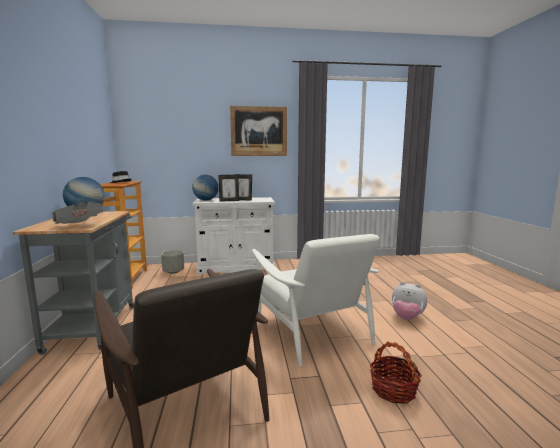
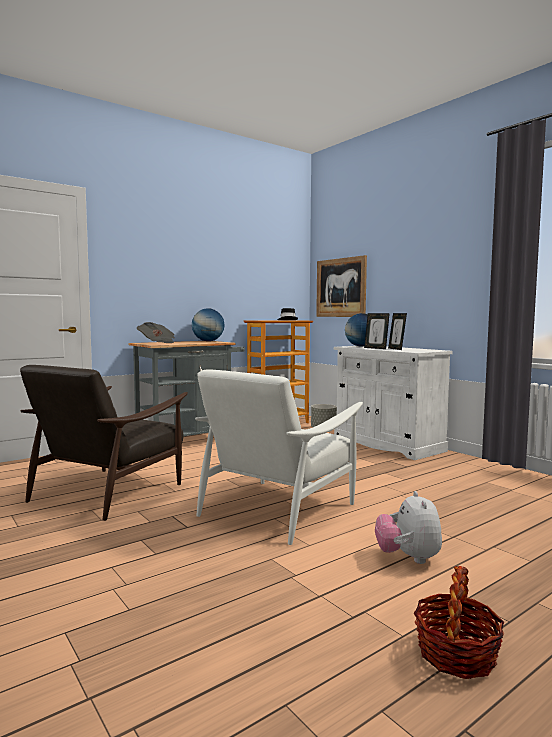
camera: 60 degrees right, 5 degrees down
picture [230,106,287,156] -> picture moved to [316,255,367,317]
basket [370,341,422,404] -> basket moved to [414,566,505,679]

